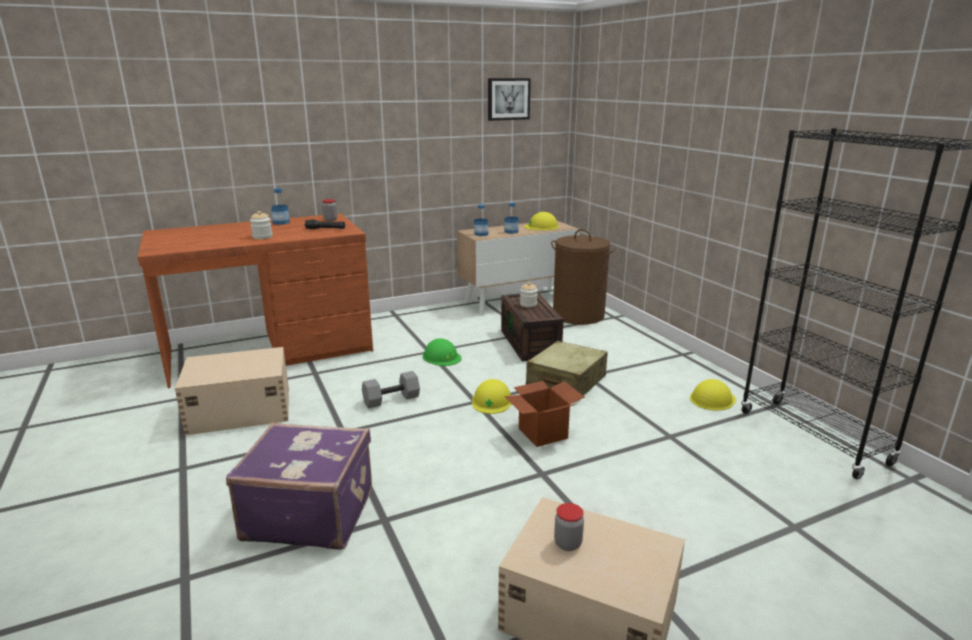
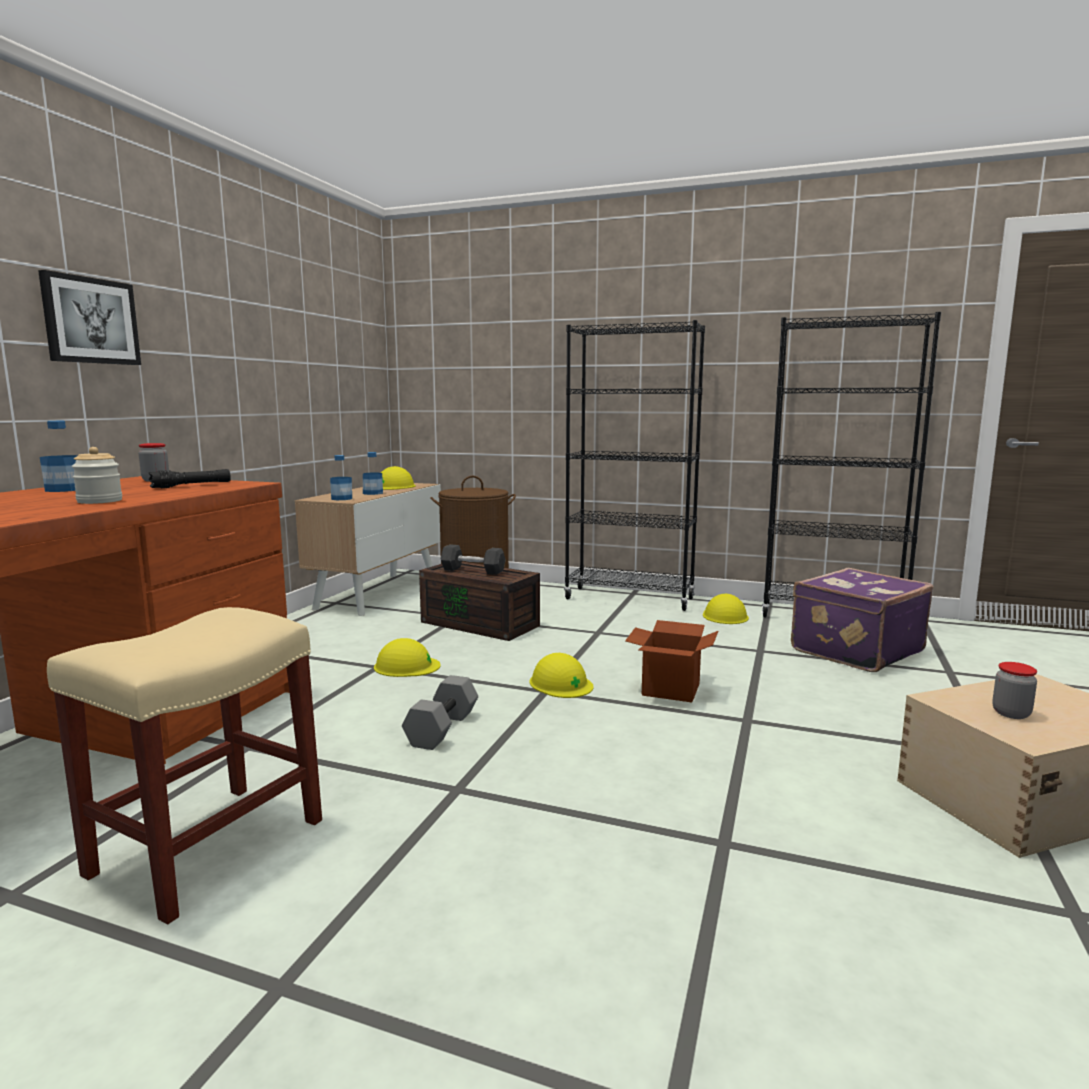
camera: 45 degrees left, 10 degrees down
beige storage box [175,347,289,436] -> beige stool [47,607,322,925]
purple suitcase [226,423,372,550] -> purple suitcase moved to [791,568,934,672]
green hard hat [423,338,461,366] -> yellow hard hat [374,638,441,677]
picture [488,78,531,121] -> picture moved to [38,270,141,365]
jar [520,282,538,307] -> grey dumbbell [441,544,506,575]
beige suitcase [526,341,608,401] -> none
none -> black bookcase [564,320,705,611]

